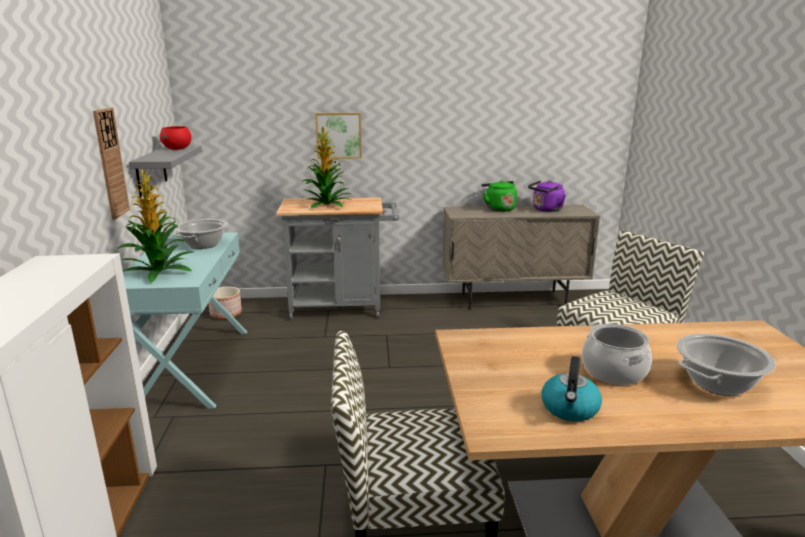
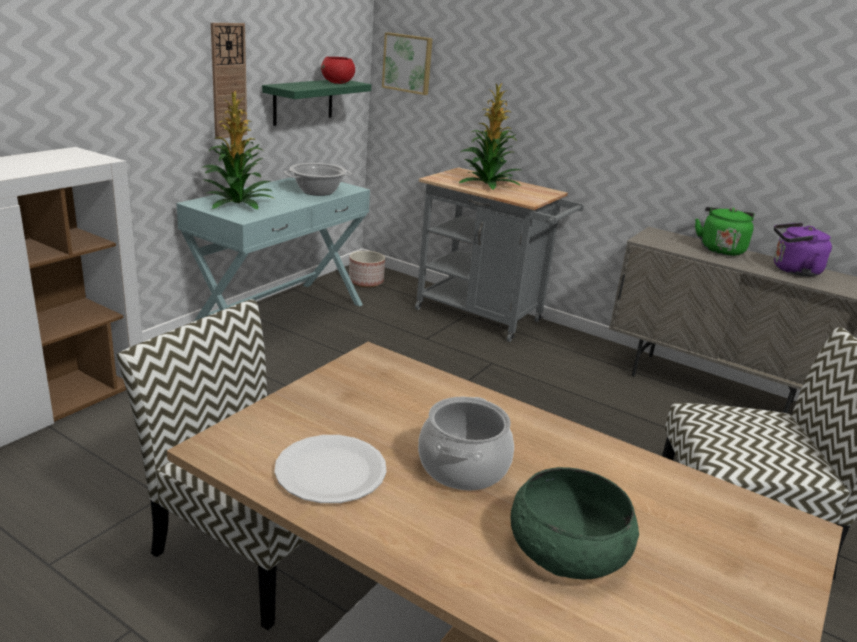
camera: 35 degrees right, 5 degrees up
grey shelf [129,146,202,197] -> green shelf [262,80,371,126]
picture [315,113,362,159] -> picture moved to [382,32,433,95]
kettle [542,356,602,422] -> white plate [274,435,387,503]
cooking pot [677,334,776,396] -> green bowl [511,467,639,579]

